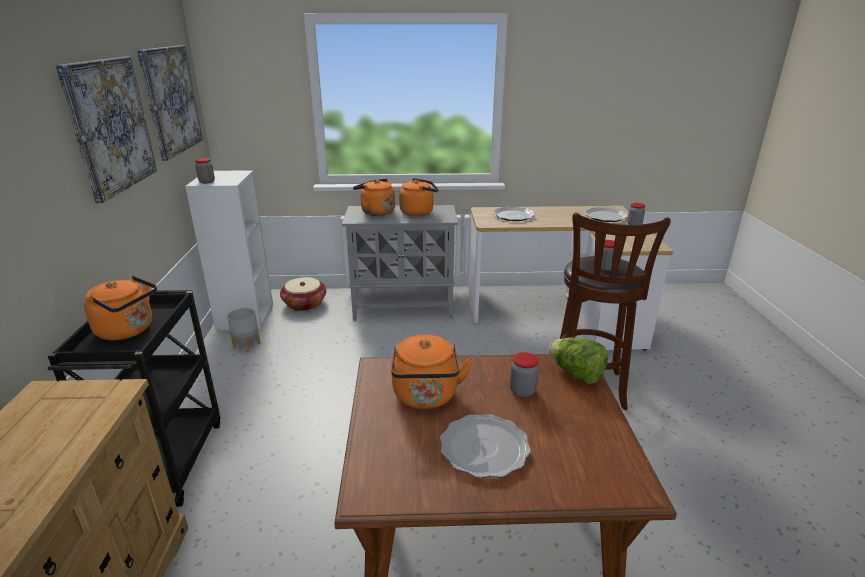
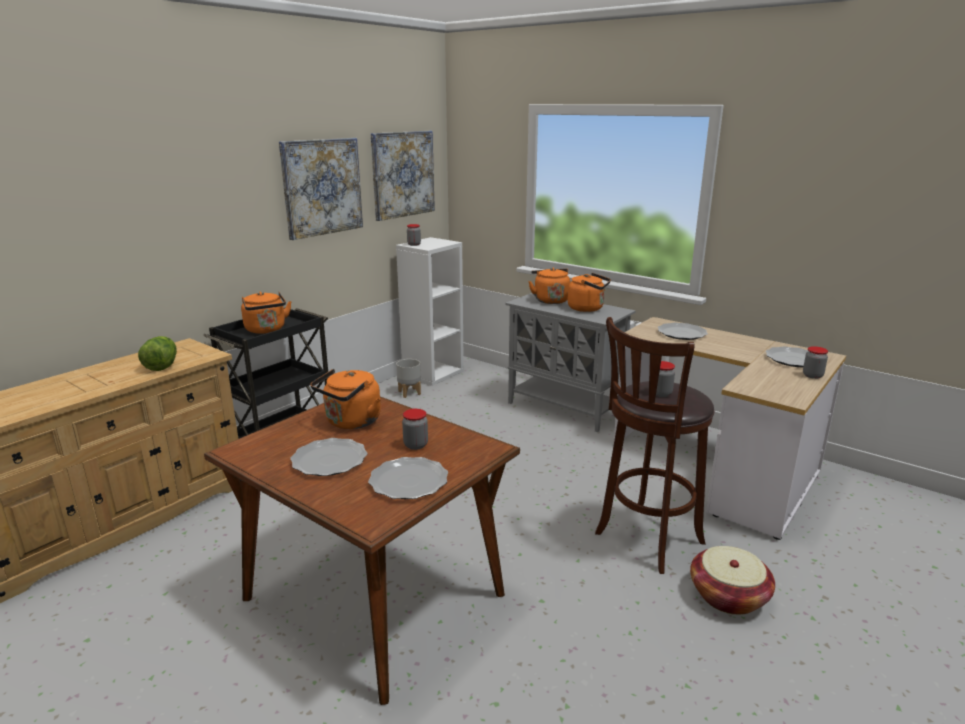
camera: 40 degrees right, 5 degrees down
basket [280,277,326,311] -> basket moved to [690,546,775,615]
lettuce [548,337,608,384] -> lettuce moved to [138,336,177,371]
none -> plate [368,457,448,499]

